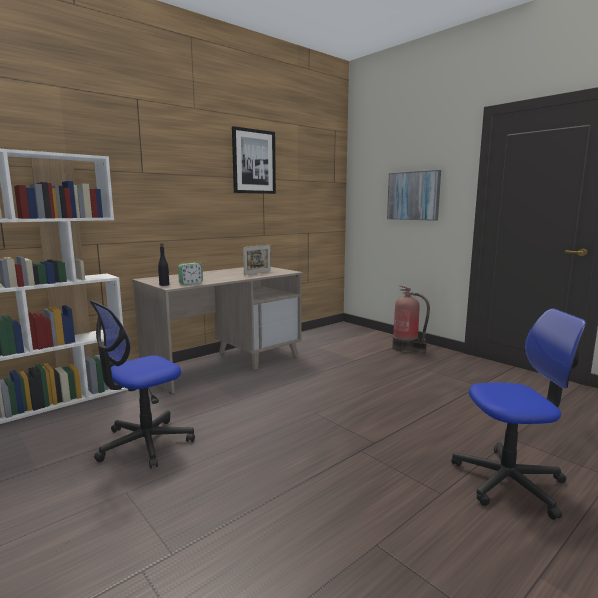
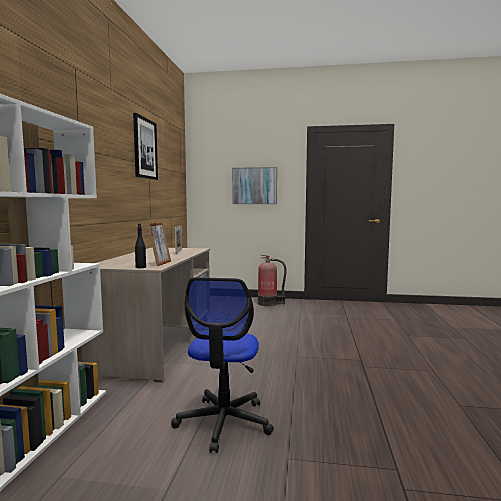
camera: 40 degrees left, 5 degrees down
alarm clock [178,263,203,285] -> picture frame [147,221,171,266]
office chair [451,309,586,520] -> none

